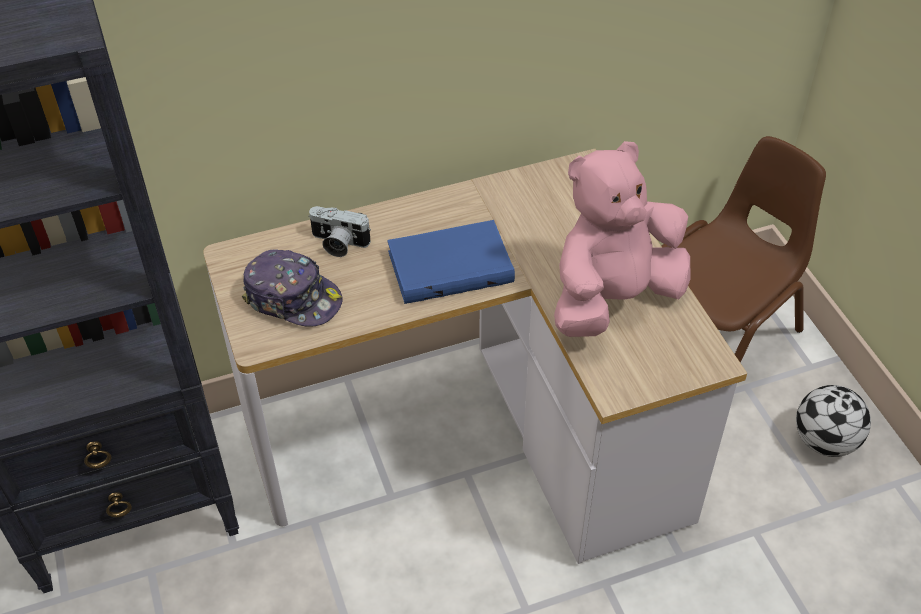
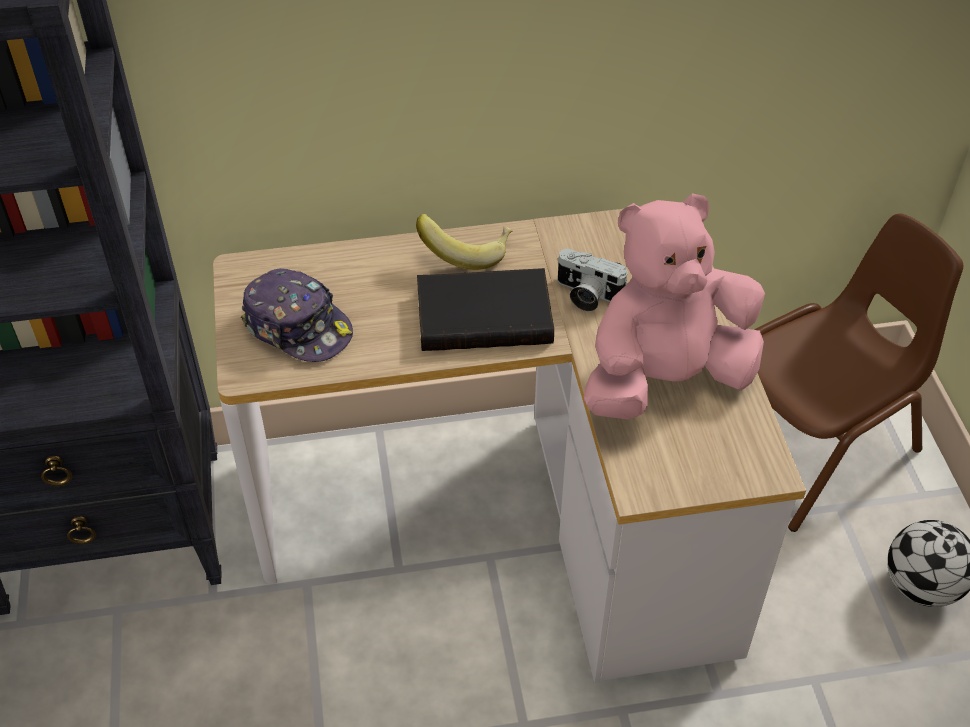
camera: 10 degrees right, 0 degrees up
camera [308,206,371,257] -> camera moved to [557,249,628,311]
blue book [387,220,515,304] -> black book [417,268,554,351]
none -> banana [416,214,513,270]

